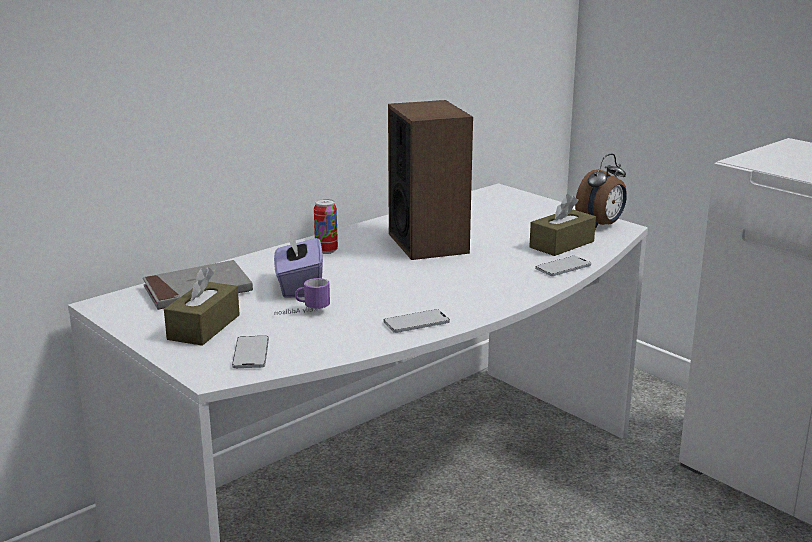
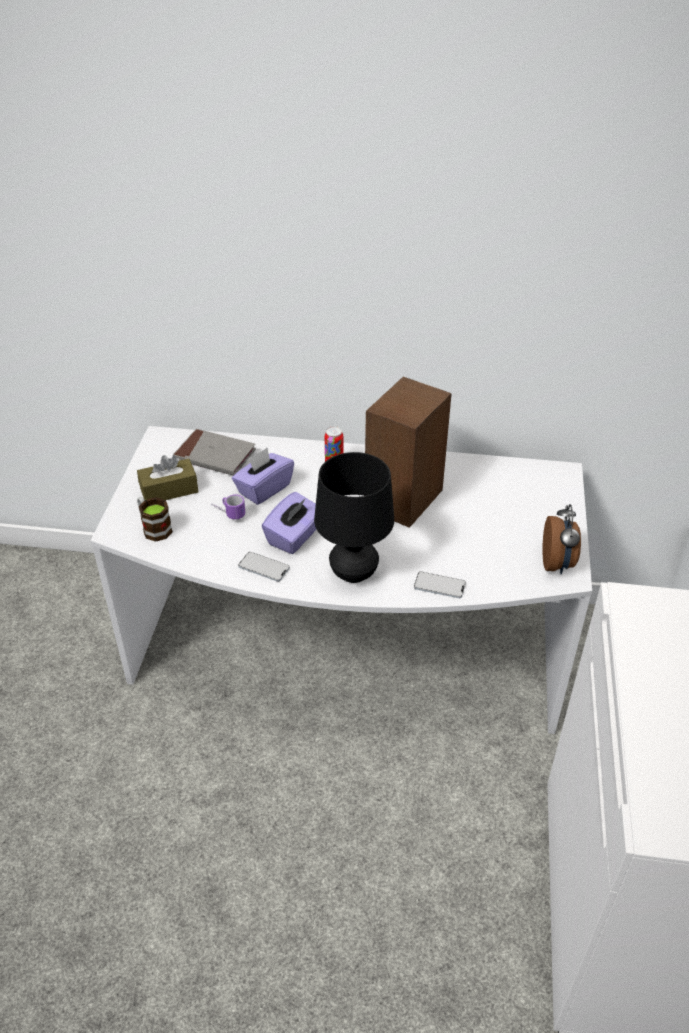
camera: 50 degrees right, 20 degrees up
phone [232,336,269,368] -> mug [137,497,173,542]
brown tissue box [529,194,596,256] -> none
alarm clock [575,154,627,229] -> alarm clock turned 90 degrees counterclockwise [542,504,581,574]
none -> purple tissue box [262,492,316,554]
none -> black table lamp [314,452,394,583]

